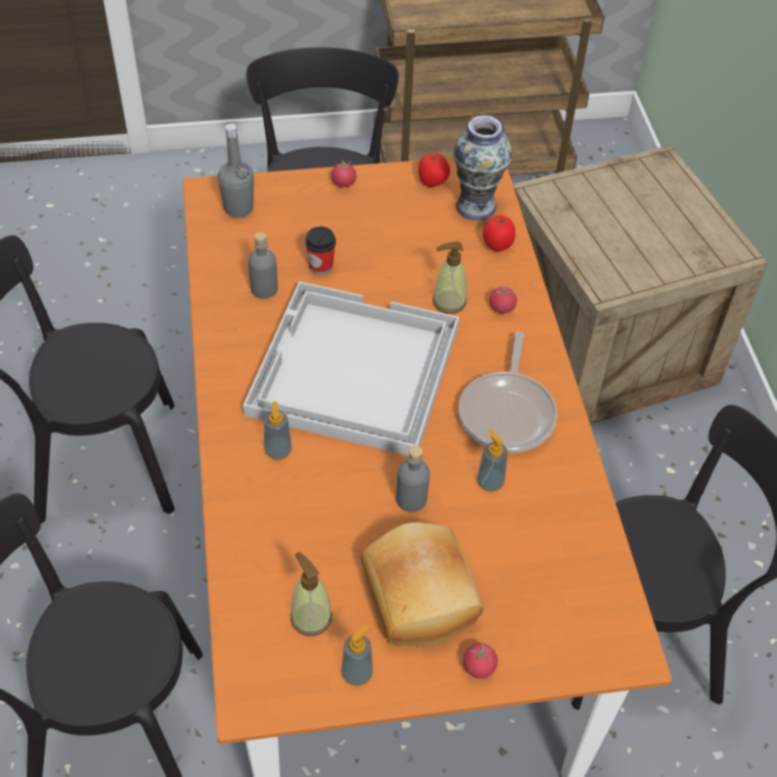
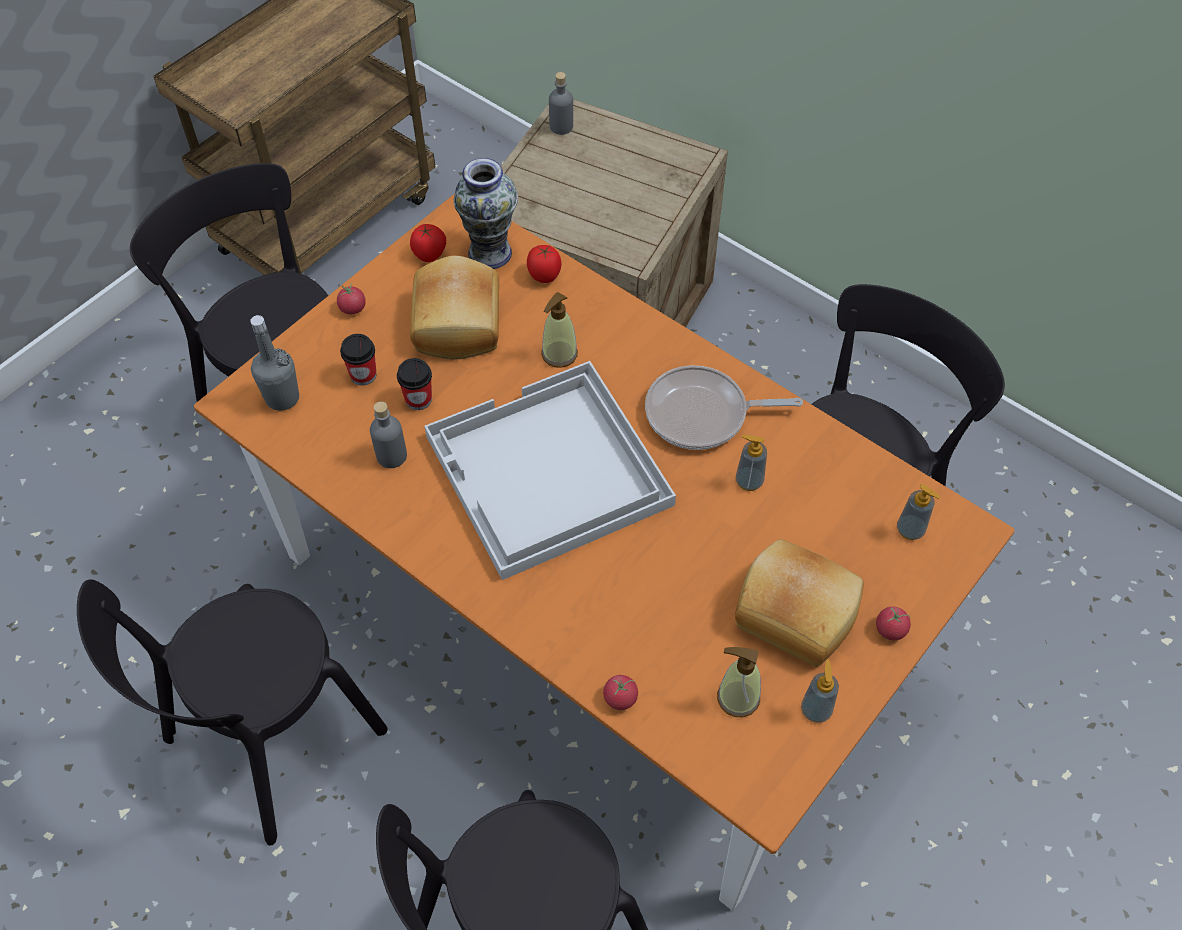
camera: 40 degrees left, 5 degrees up
soap dispenser [264,401,292,460] -> soap dispenser moved to [897,484,940,540]
grey bottle [396,446,430,512] -> grey bottle moved to [549,72,573,135]
frying pan [458,332,557,453] -> frying pan turned 120 degrees clockwise [645,365,803,450]
tomato [489,285,517,313] -> tomato moved to [603,675,638,710]
none -> cup [340,334,376,386]
none -> bread [410,256,499,359]

